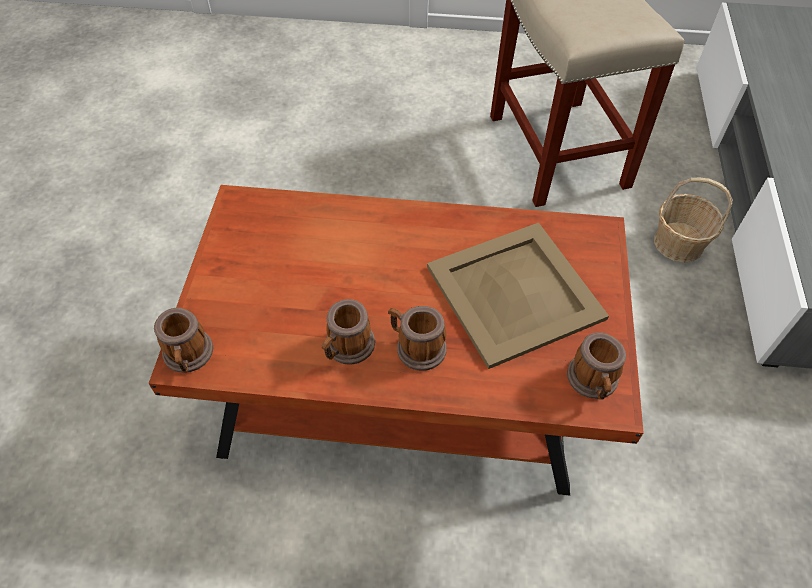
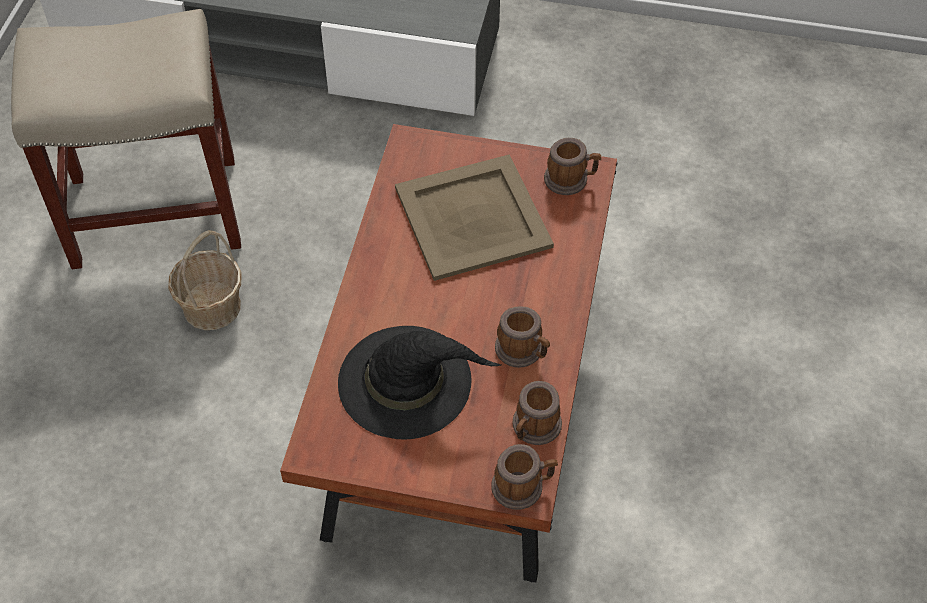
camera: 85 degrees left, 0 degrees up
mug [388,306,447,371] -> mug moved to [512,381,562,445]
basket [654,178,733,263] -> basket moved to [168,230,242,330]
none -> black hat [338,326,501,439]

